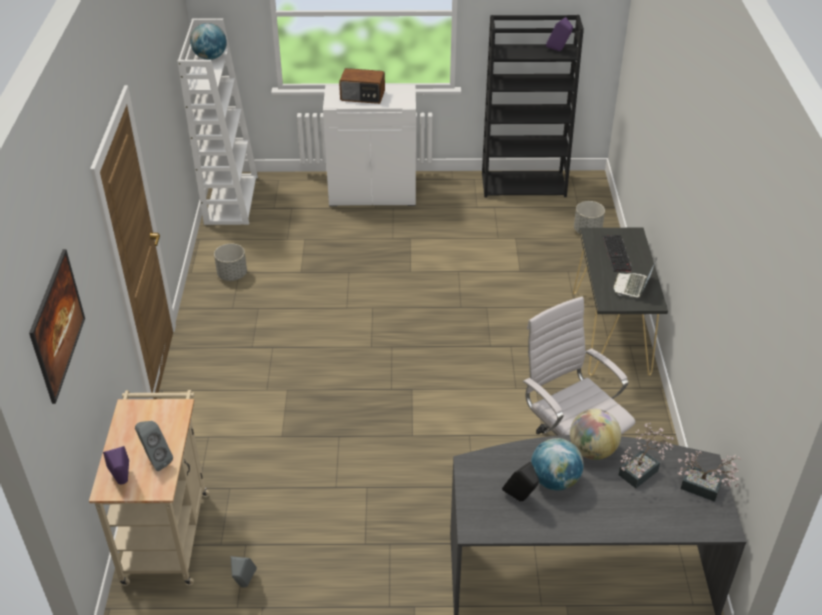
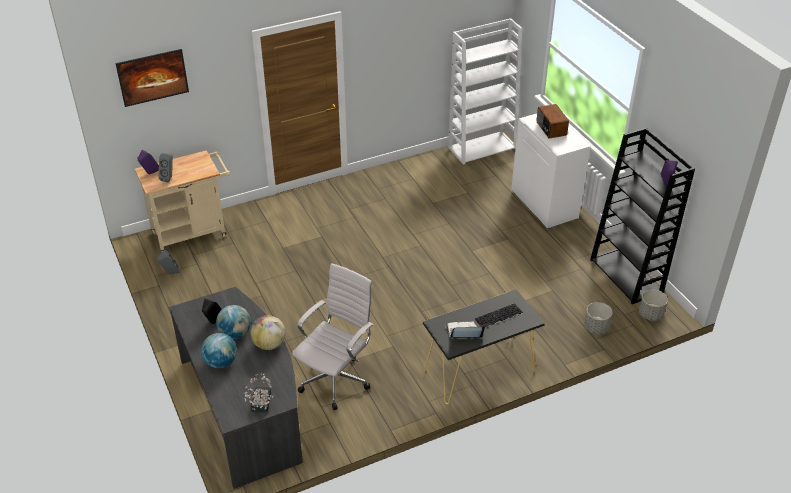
camera: 65 degrees right, 0 degrees up
globe [190,23,227,60] -> globe moved to [201,333,237,368]
grey planter [214,244,247,281] -> grey planter moved to [639,289,668,321]
potted plant [619,423,674,488] -> none

